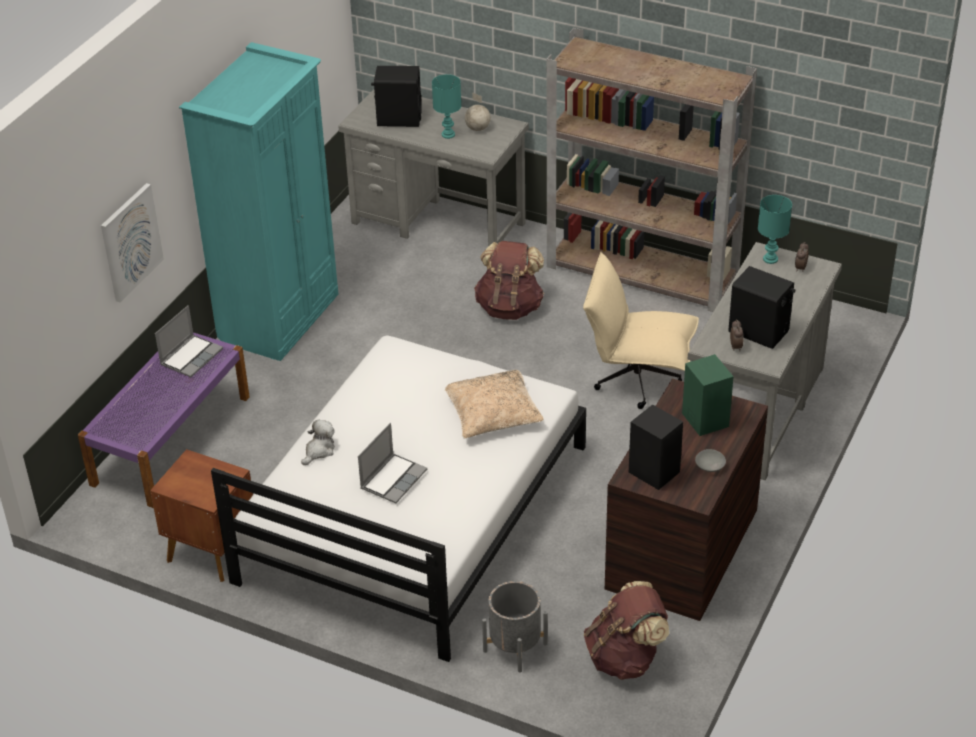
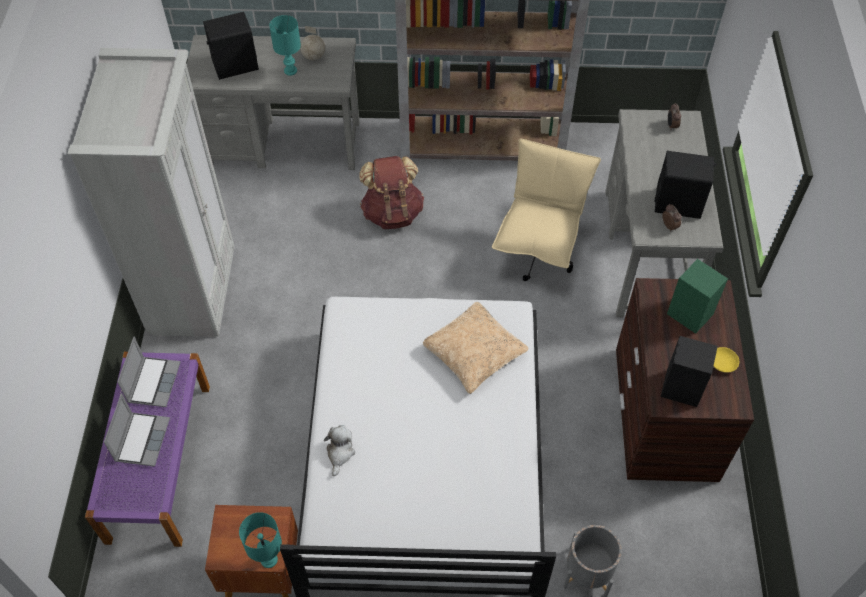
camera: 25 degrees left, 15 degrees up
picture [101,183,164,302] -> none
turquoise wardrobe [179,42,338,361] -> white wardrobe [68,48,235,337]
laptop [358,423,427,503] -> laptop moved to [104,393,170,467]
beige office chair [583,252,699,409] -> beige office chair turned 120 degrees clockwise [492,139,601,281]
brown backpack [584,581,669,680] -> none
grey bowl [695,449,726,472] -> yellow bowl [714,347,739,373]
turquoise table lamp [758,195,792,264] -> turquoise table lamp moved to [239,512,282,568]

